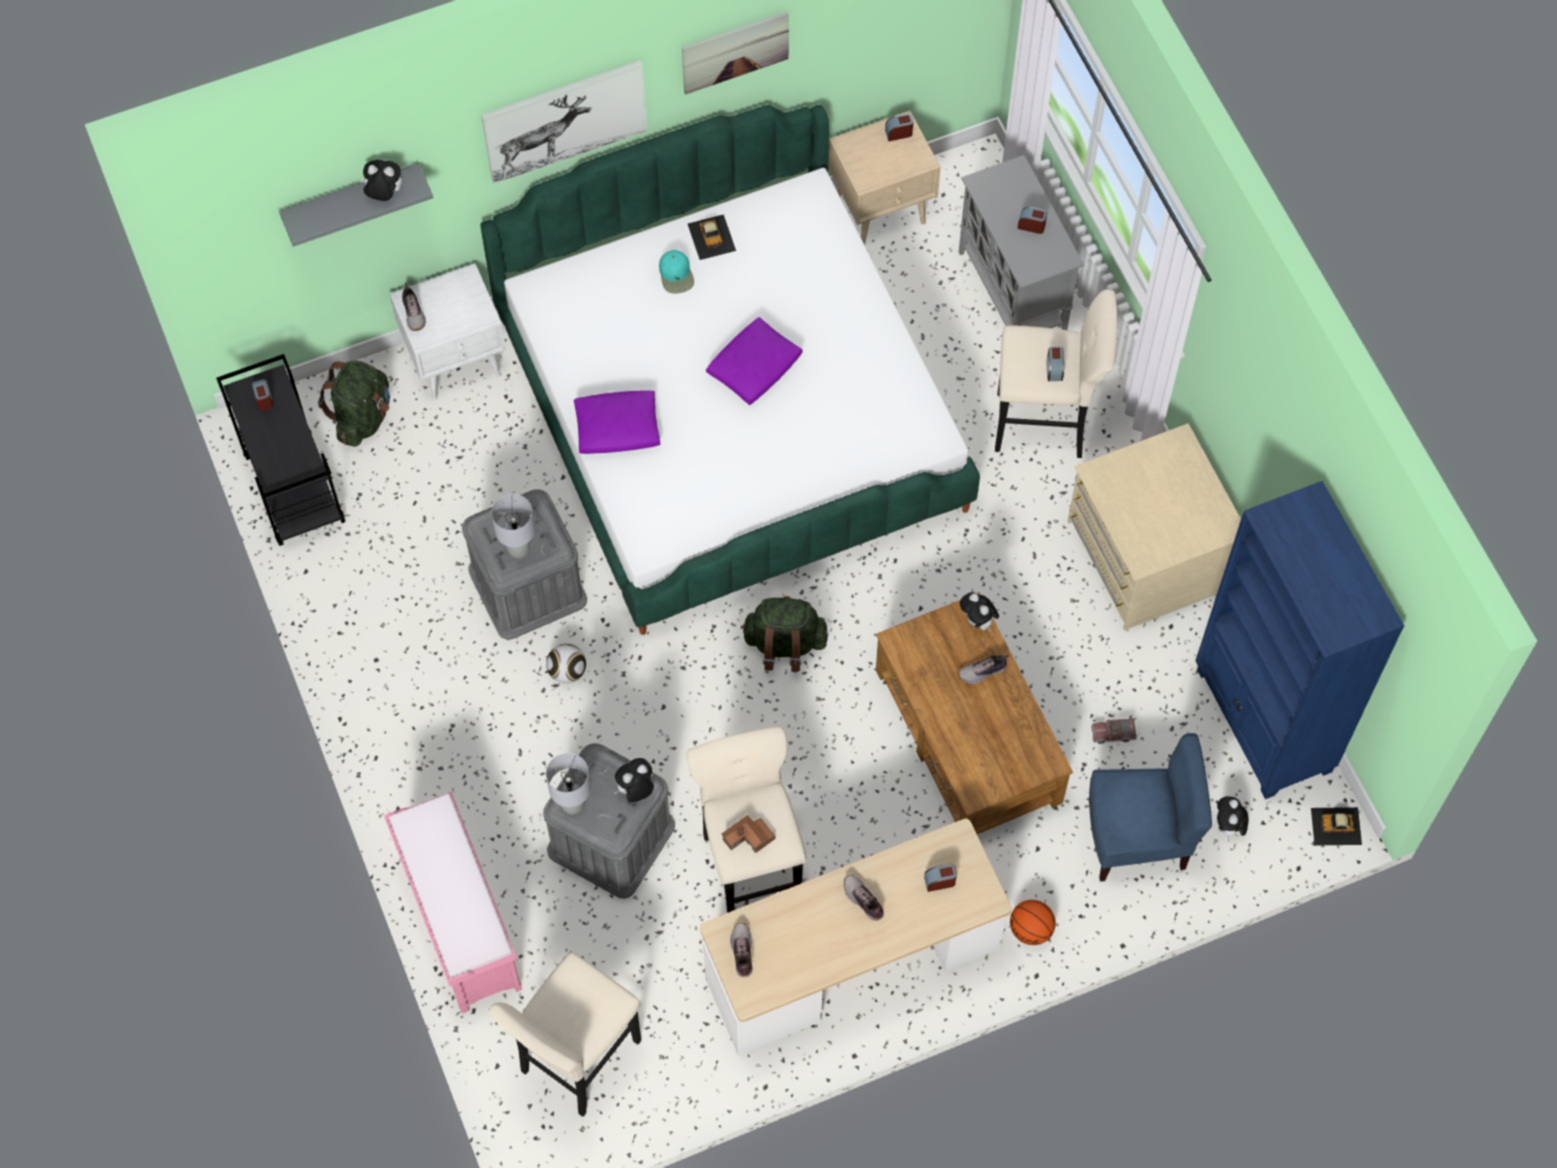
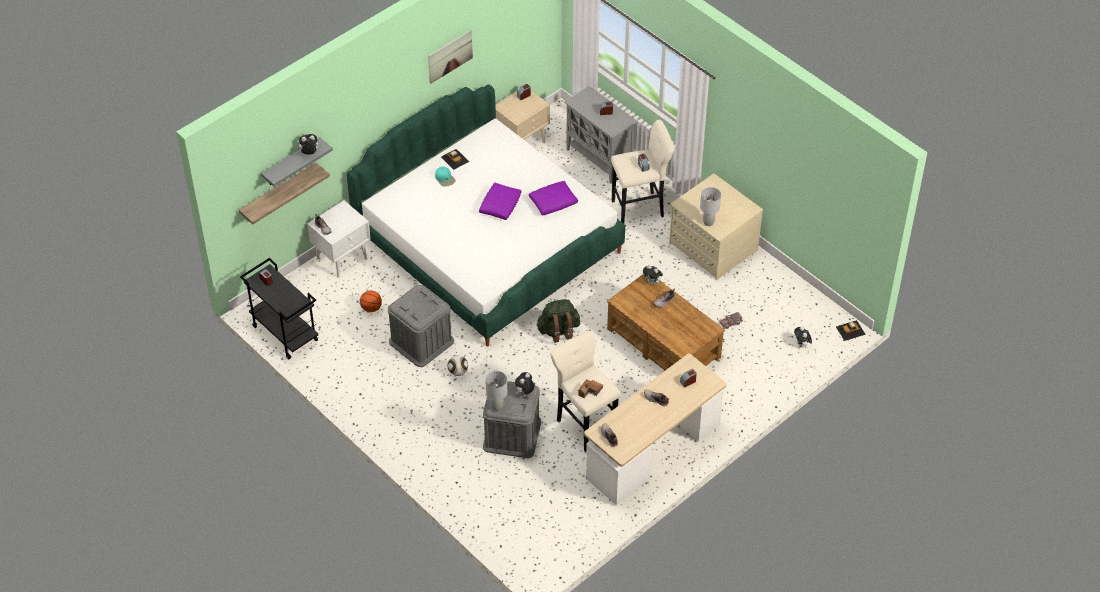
camera: 20 degrees left, 15 degrees down
green backpack [318,360,390,447] -> none
pink bench [384,792,522,1013] -> none
picture [481,60,647,184] -> none
beige stool [488,952,641,1117] -> none
grey table lamp [491,494,535,558] -> grey table lamp moved to [700,187,721,226]
purple pillow [574,390,661,454] -> purple pillow moved to [529,181,578,215]
basketball [1010,900,1056,945] -> basketball moved to [360,290,382,312]
blue chair [1089,733,1212,882] -> none
blue bookcase [1195,481,1404,799] -> none
none -> shelf [239,163,330,225]

